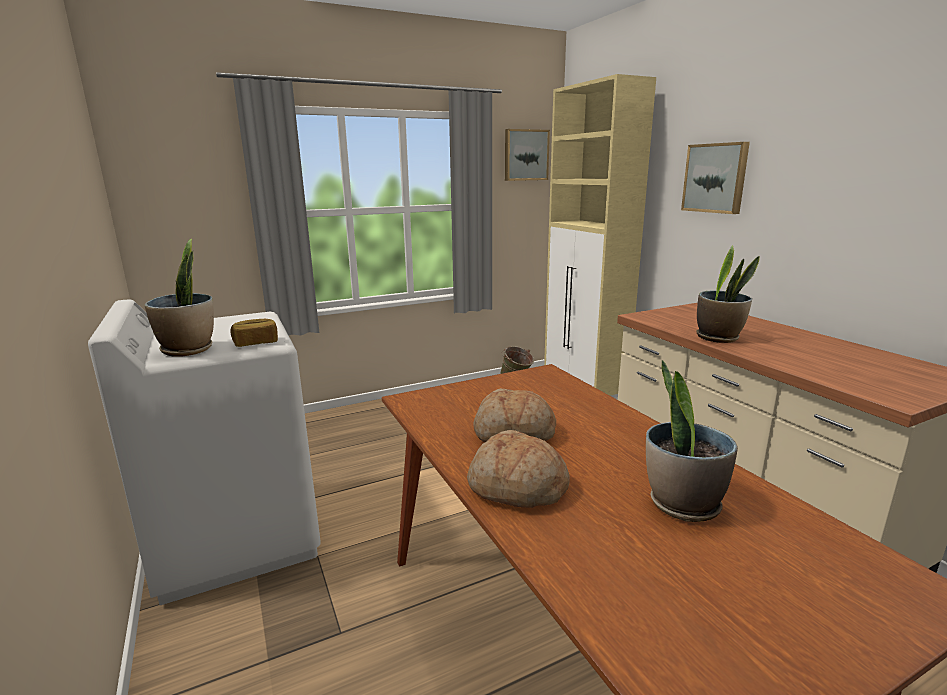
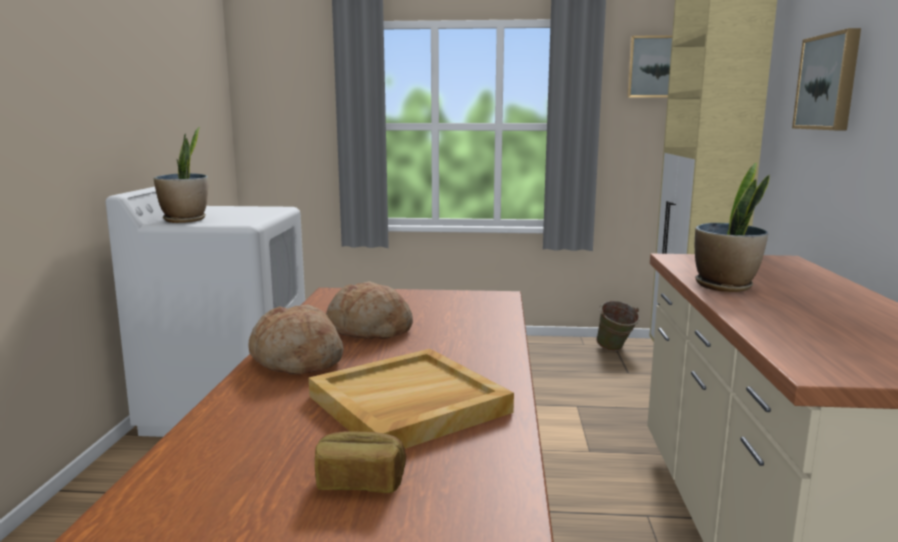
camera: 30 degrees right, 5 degrees down
bread [230,319,278,347] -> bread moved to [315,431,406,493]
potted plant [646,360,738,522] -> beige tray [309,349,514,449]

